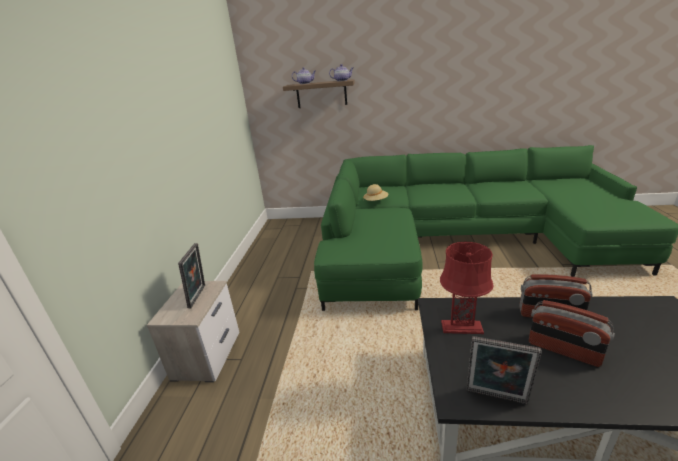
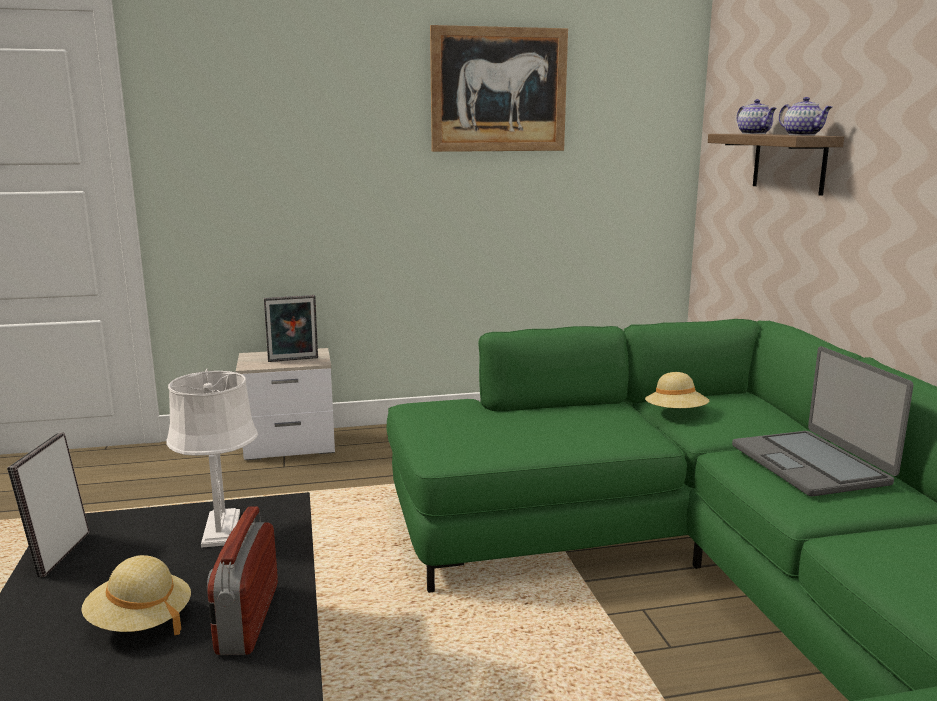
camera: 70 degrees right, 10 degrees down
red table lamp [440,242,494,334] -> white table lamp [166,369,258,548]
radio [529,300,615,367] -> beige hat [81,555,191,635]
none -> picture [430,25,568,152]
none -> laptop [732,346,913,497]

